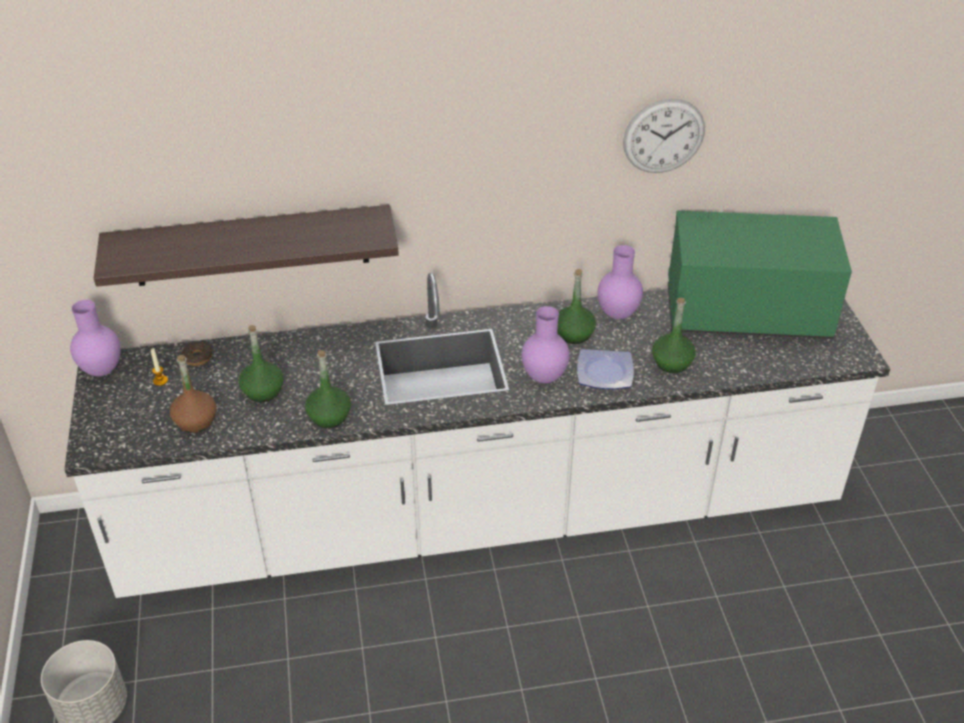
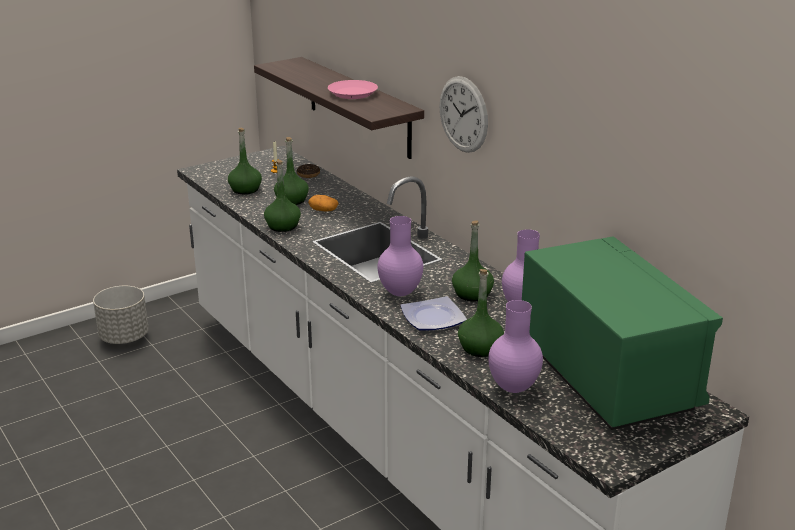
camera: 65 degrees right, 15 degrees down
purple vase [70,300,121,376] -> purple vase moved to [488,300,543,393]
brown bottle [170,355,216,433] -> green bottle [228,128,262,194]
wall clock [623,99,705,173] -> wall clock moved to [439,76,488,153]
none -> potato [308,195,339,211]
none -> pink plate [328,80,378,99]

